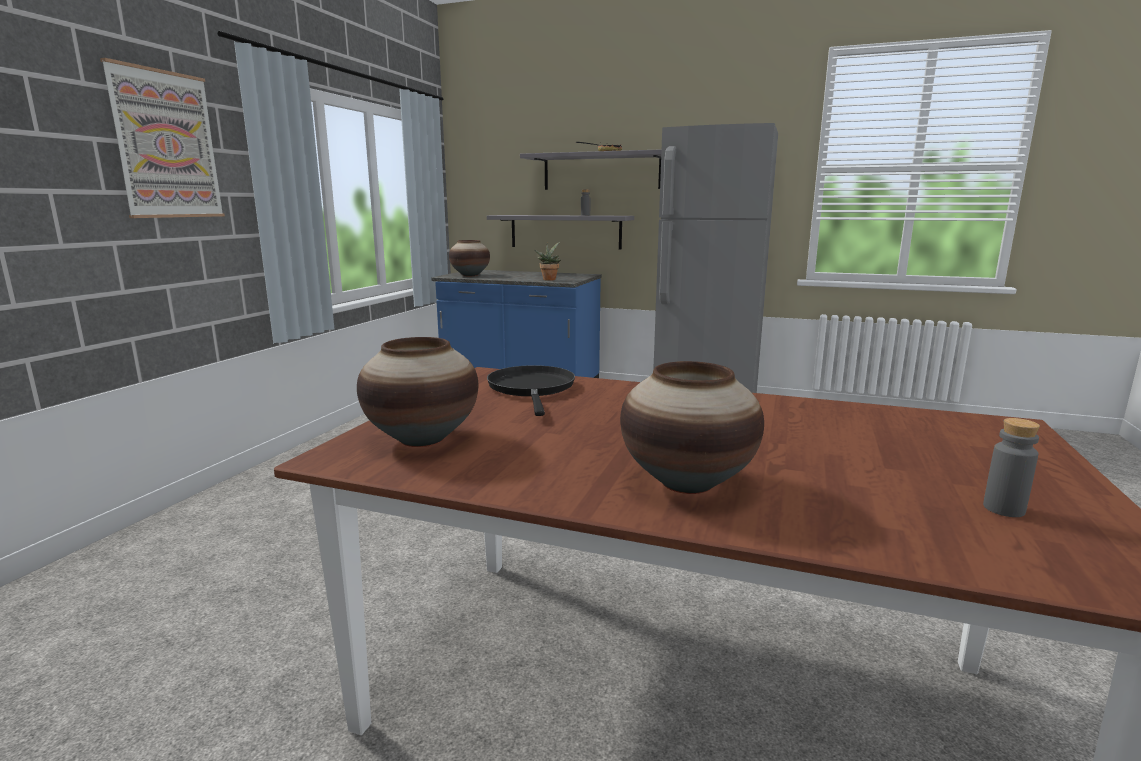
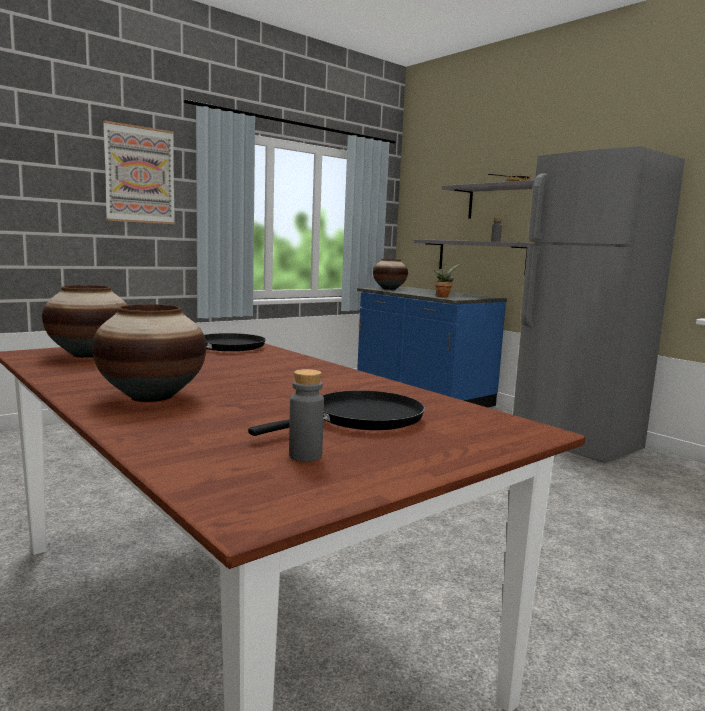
camera: 30 degrees right, 5 degrees down
none -> black frying pan [248,390,425,436]

